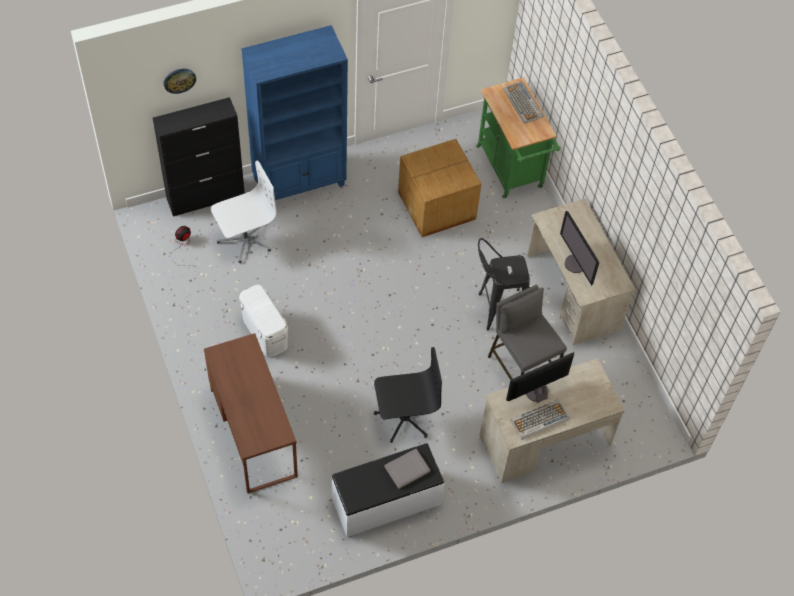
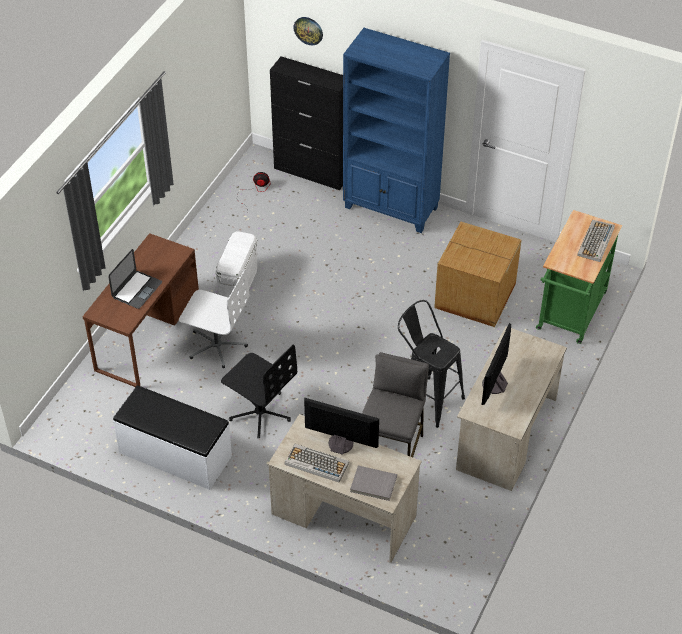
camera: 50 degrees right, 10 degrees down
white office chair [211,161,277,263] -> white office chair moved to [179,269,250,368]
grey book [384,449,430,489] -> grey book moved to [350,465,397,501]
none -> laptop [108,249,162,309]

